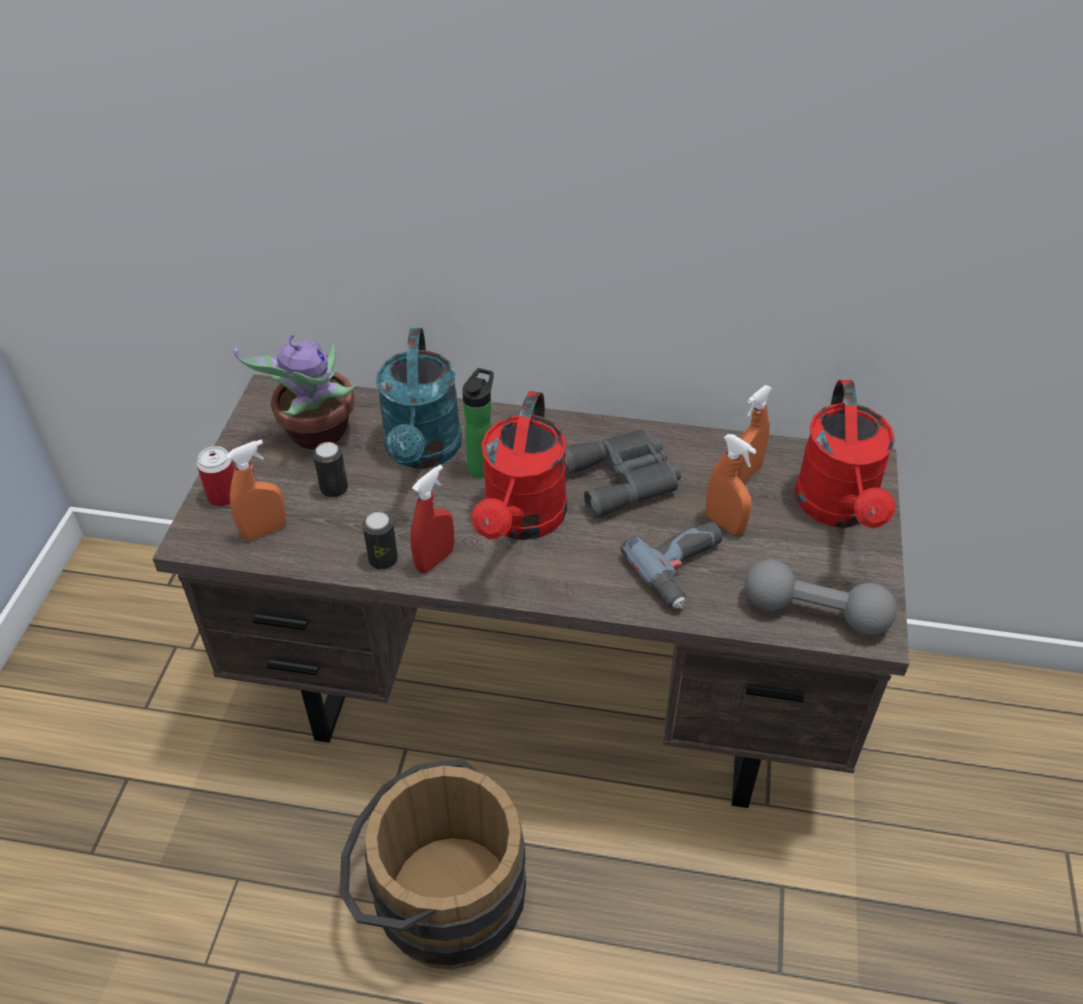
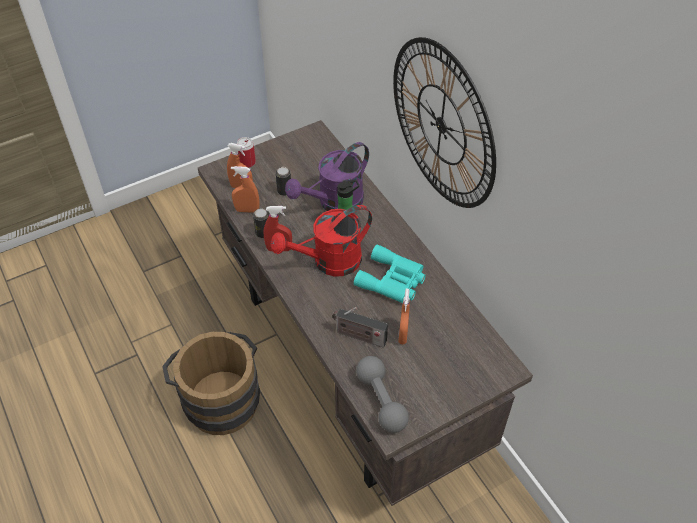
camera: 50 degrees right, 5 degrees up
potted plant [233,335,356,449] -> none
turquoise watering can [376,328,462,469] -> purple watering can [285,142,369,211]
grey binoculars [564,429,681,519] -> turquoise binoculars [354,245,426,303]
power drill [620,522,722,609] -> radio [332,307,388,348]
orange spray bottle [737,385,772,483] -> orange spray bottle moved to [231,166,260,213]
red watering can [795,380,895,529] -> none
none -> wall clock [393,37,496,208]

